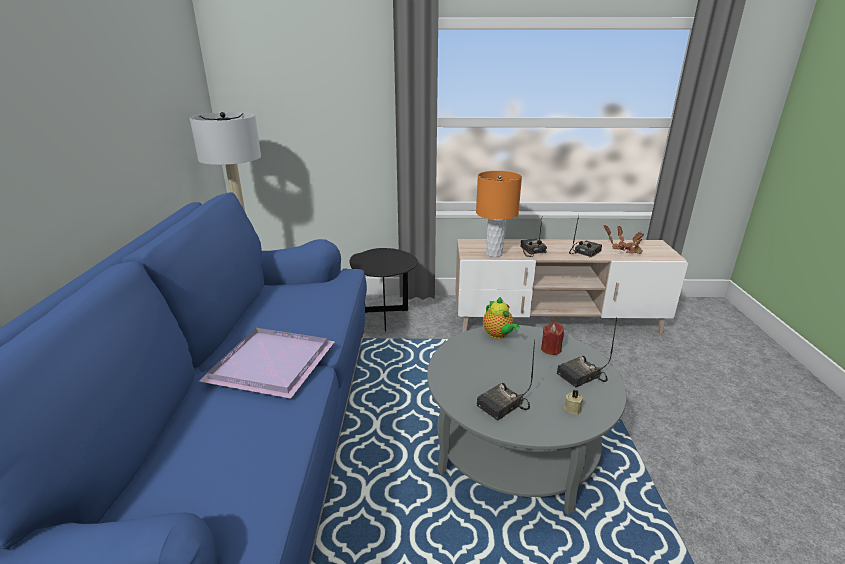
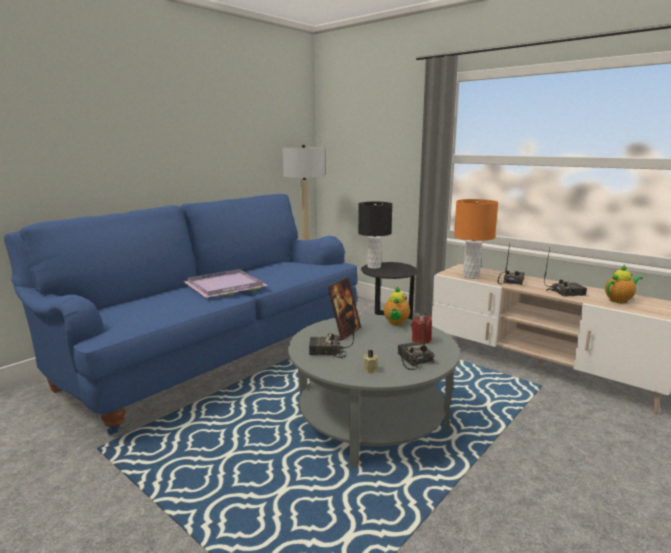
camera: 40 degrees right, 10 degrees down
radio [557,318,617,388] -> radio turned 60 degrees clockwise [398,315,435,370]
potted plant [604,225,644,254] -> teapot [605,265,643,303]
none -> picture frame [328,277,361,340]
none -> black table lamp [358,202,392,269]

